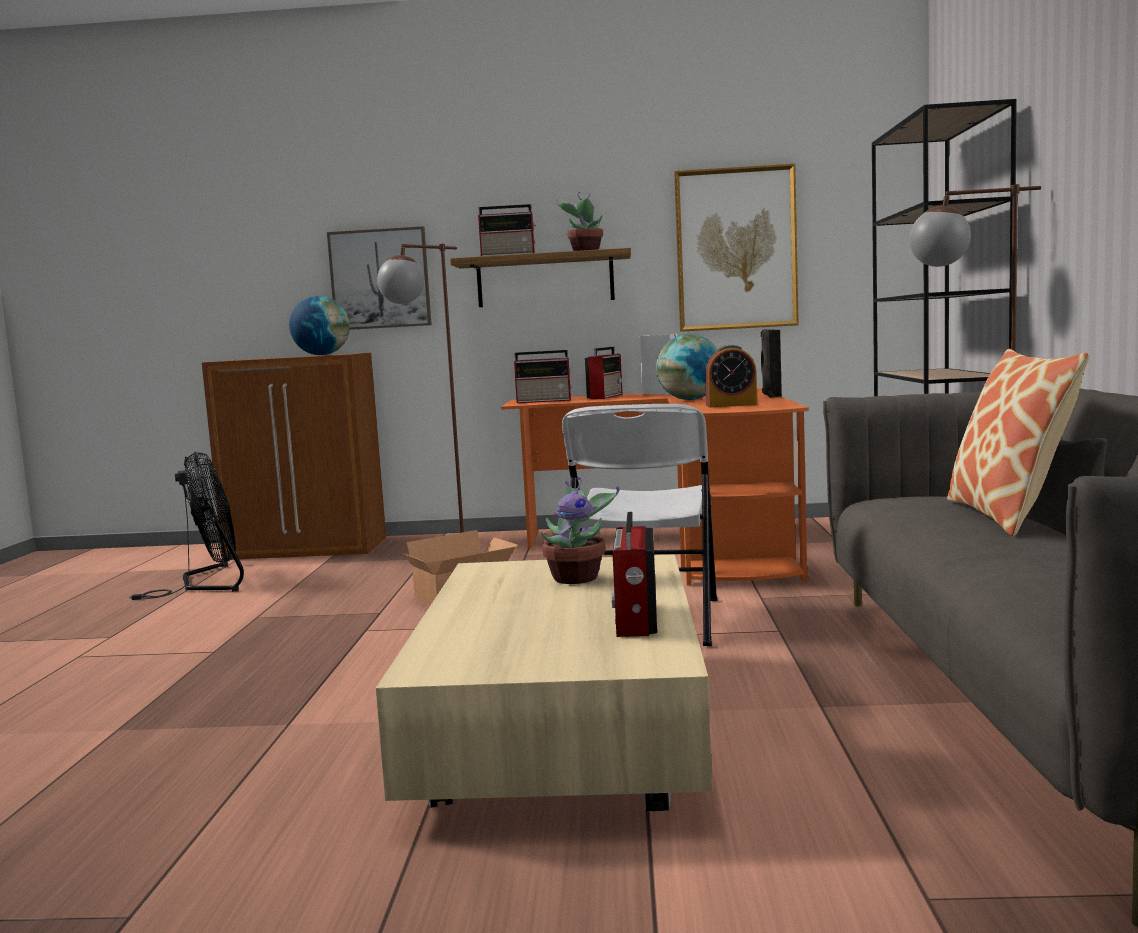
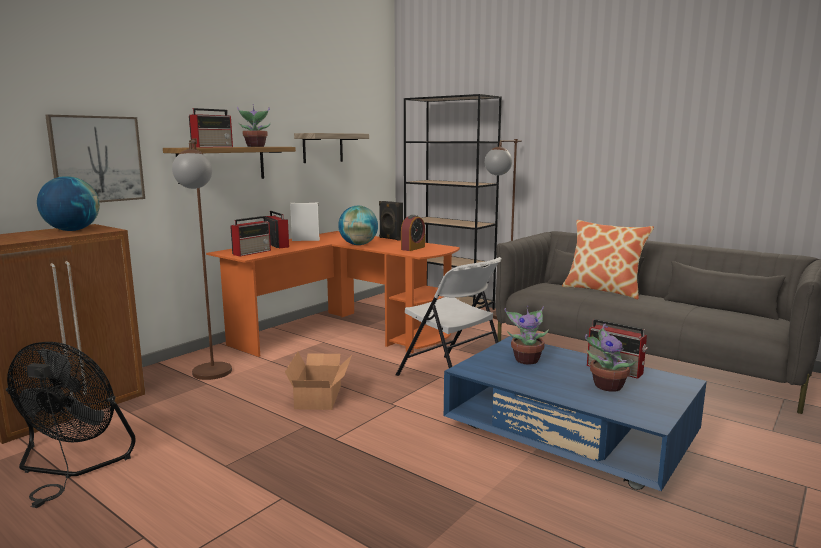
camera: 55 degrees left, 5 degrees up
beige coffee table [376,554,712,811] -> blue coffee table [444,336,707,491]
picture [674,163,799,332] -> shelf [294,133,369,163]
none -> potted plant [585,324,637,392]

